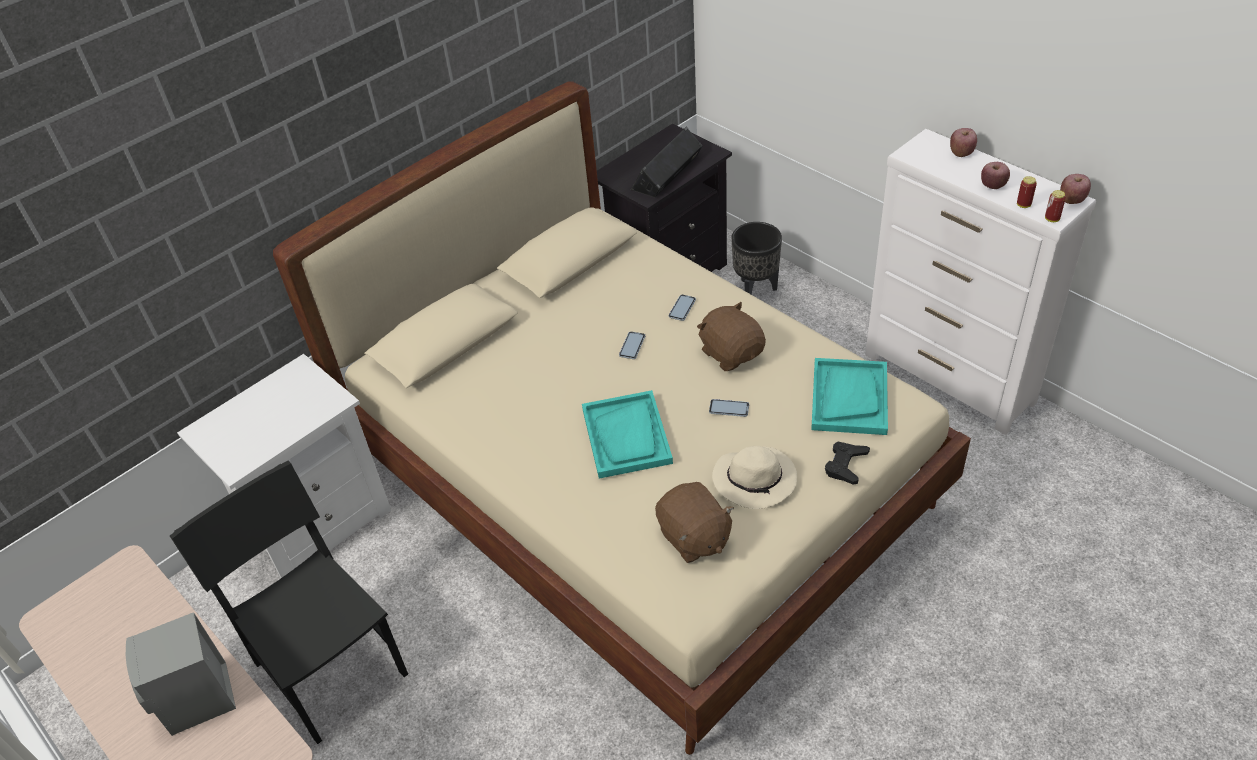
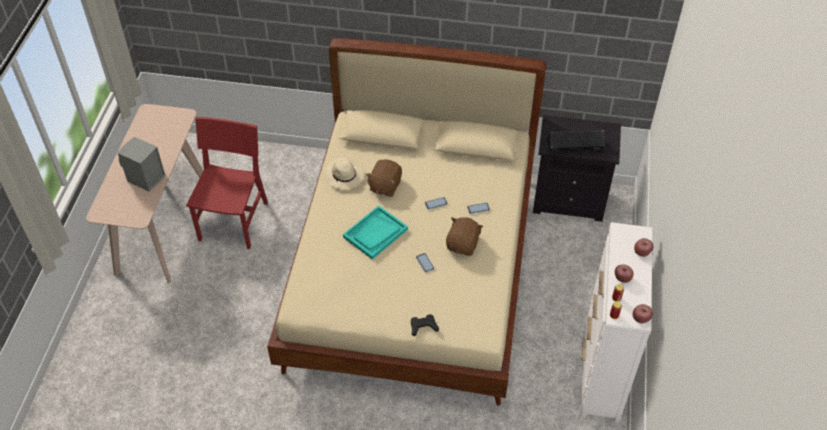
camera: 50 degrees right, 5 degrees up
black chair [170,460,408,744] -> red chair [186,117,268,249]
white nightstand [177,354,391,578] -> none
brown plush toy [655,482,734,563] -> brown plush toy moved to [366,159,402,197]
beige hat [712,446,797,509] -> beige hat moved to [325,158,364,190]
black planter [731,222,782,295] -> none
turquoise tray [811,358,888,435] -> none

